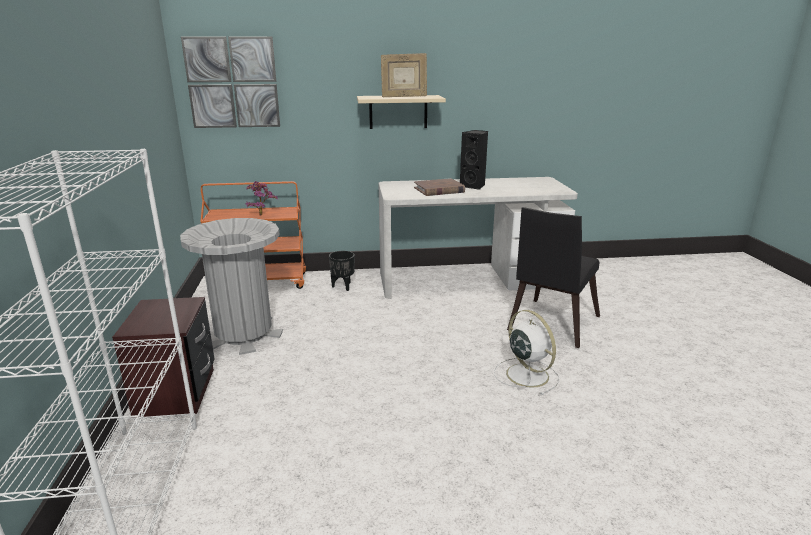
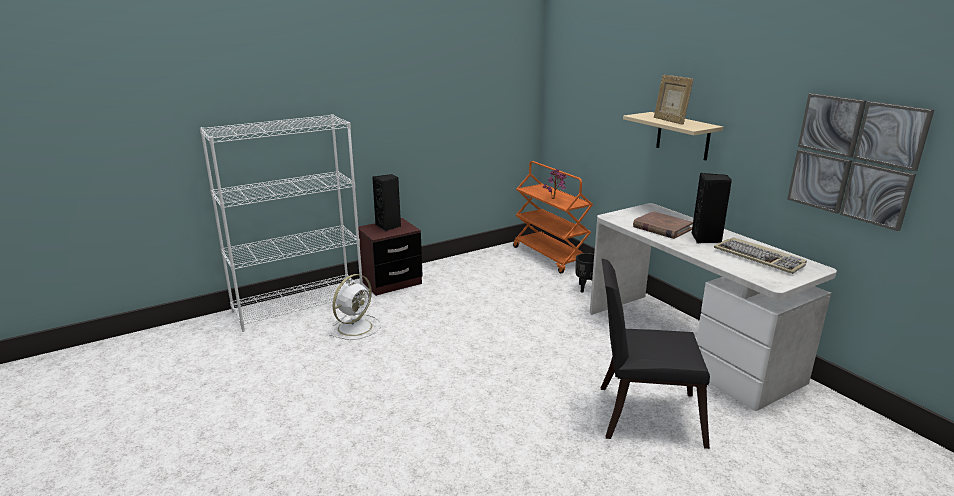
camera: 65 degrees right, 0 degrees up
grey trash can [180,218,283,355] -> none
picture [181,36,280,128] -> picture moved to [787,93,934,231]
white fan [494,310,559,395] -> white fan moved to [329,274,381,340]
none -> black speaker [372,174,401,231]
none -> keyboard [714,237,807,274]

